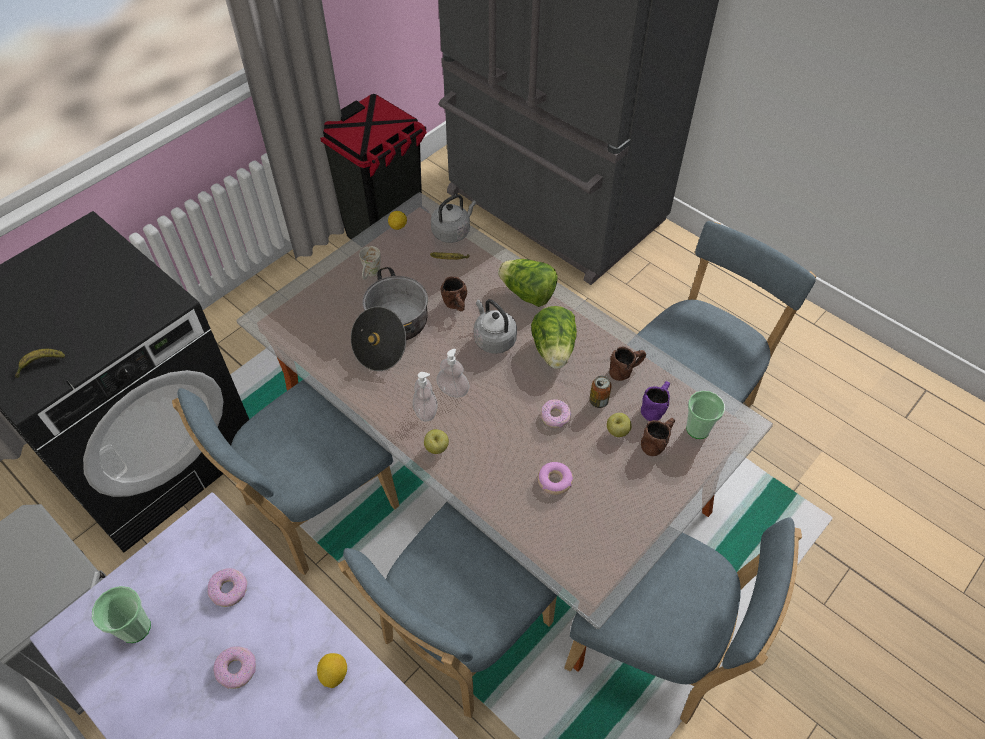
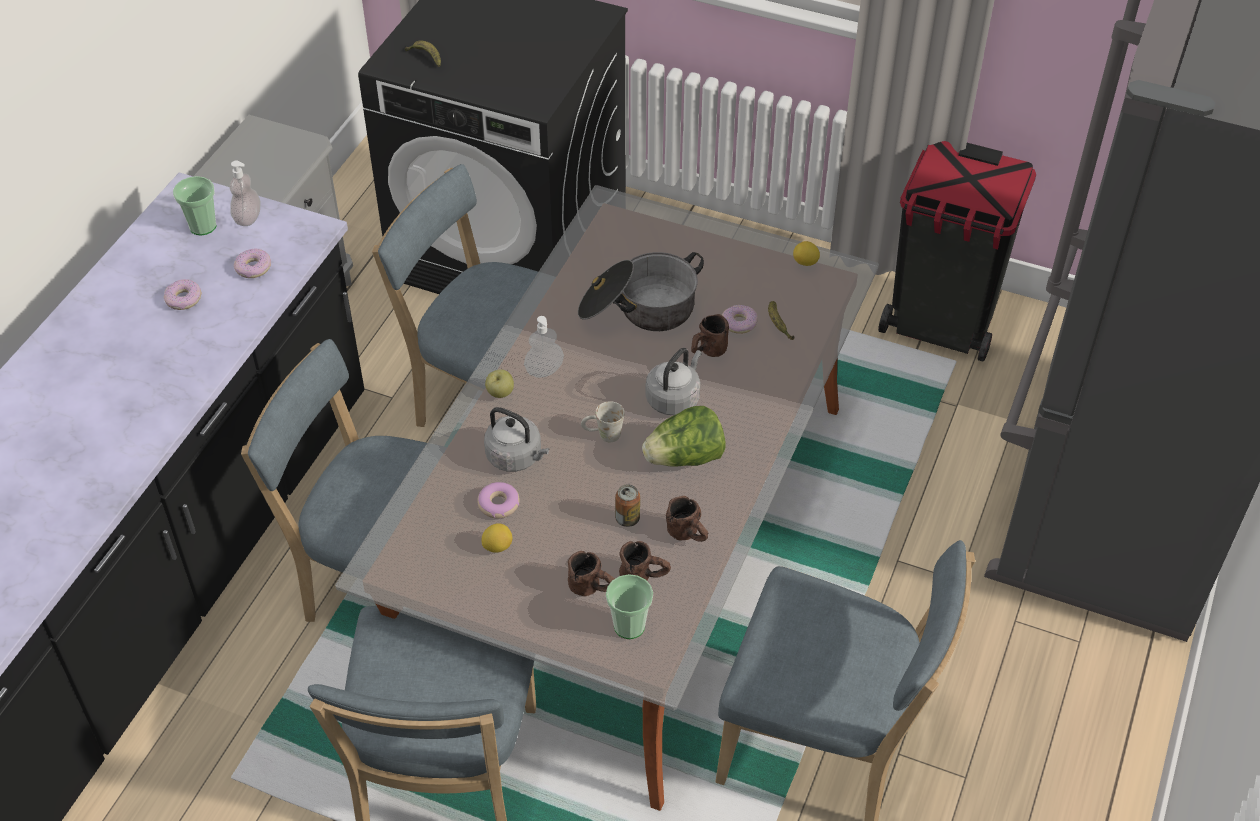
camera: 70 degrees right, 5 degrees down
lemon [317,653,347,688] -> lemon moved to [481,523,512,552]
white mug [359,246,381,280] -> white mug moved to [581,401,624,442]
grey kettle [431,194,476,243] -> grey kettle moved to [484,407,549,472]
soap dispenser [436,348,470,397] -> soap dispenser moved to [230,161,261,226]
lettuce [498,259,558,307] -> none
donut [541,399,571,428] -> donut moved to [722,305,758,334]
apple [607,413,632,437] -> none
purple mug [641,381,670,421] -> brown mug [619,541,671,580]

